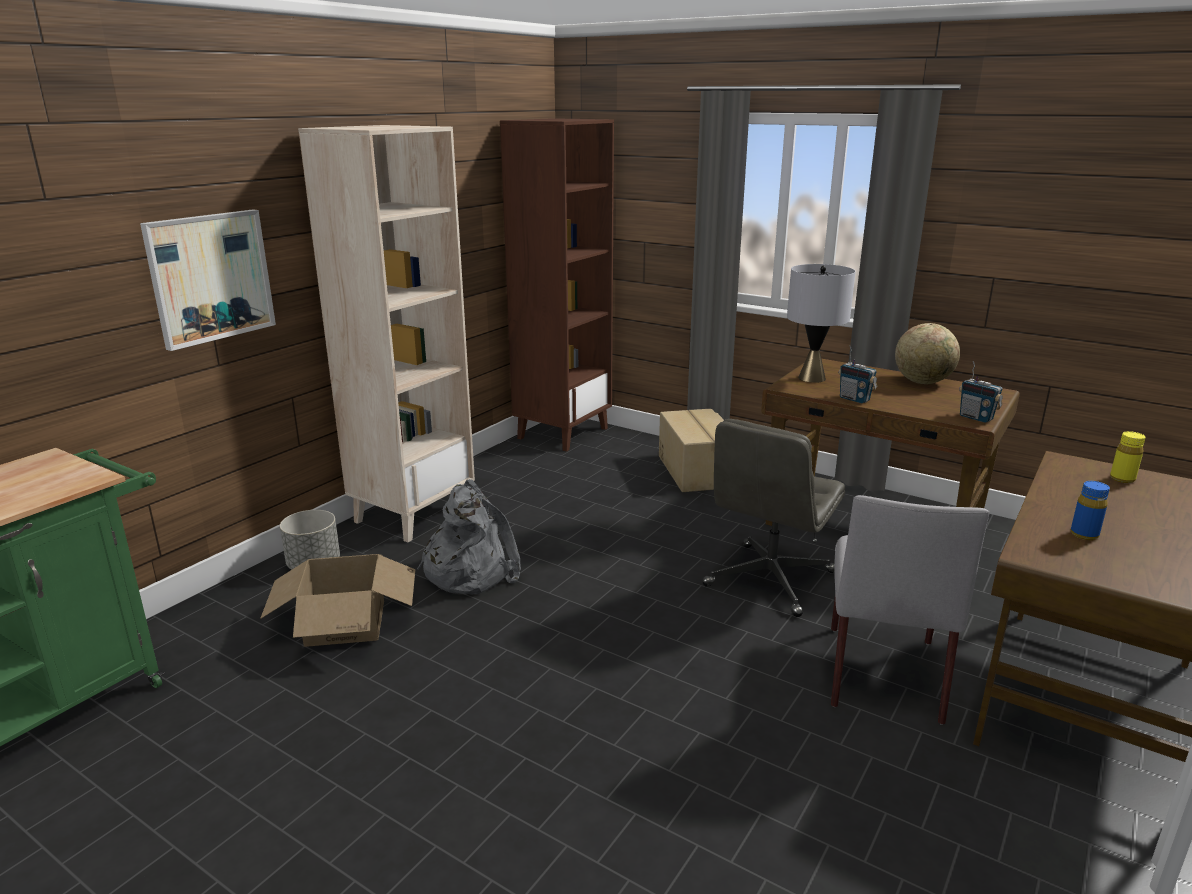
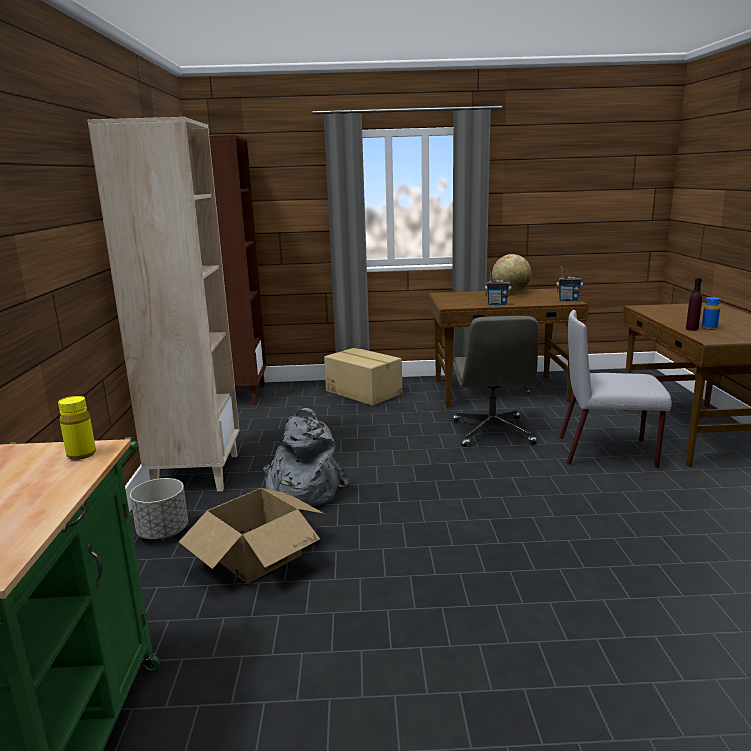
camera: 35 degrees left, 5 degrees down
picture [140,209,276,351] -> none
grey table lamp [787,264,856,383] -> none
grey chair [831,495,989,725] -> grey chair turned 120 degrees clockwise [559,310,672,469]
yellow bottle [1110,431,1146,483] -> yellow bottle moved to [58,396,96,460]
none -> purple bottle [686,278,702,331]

